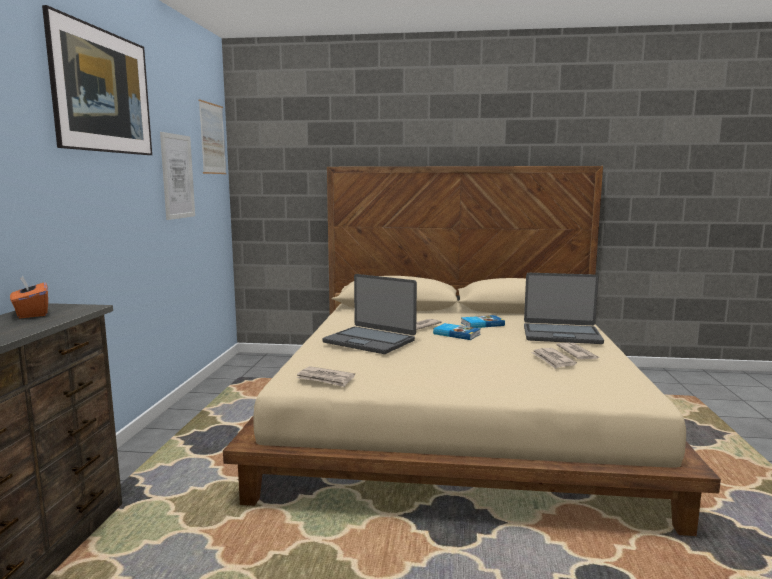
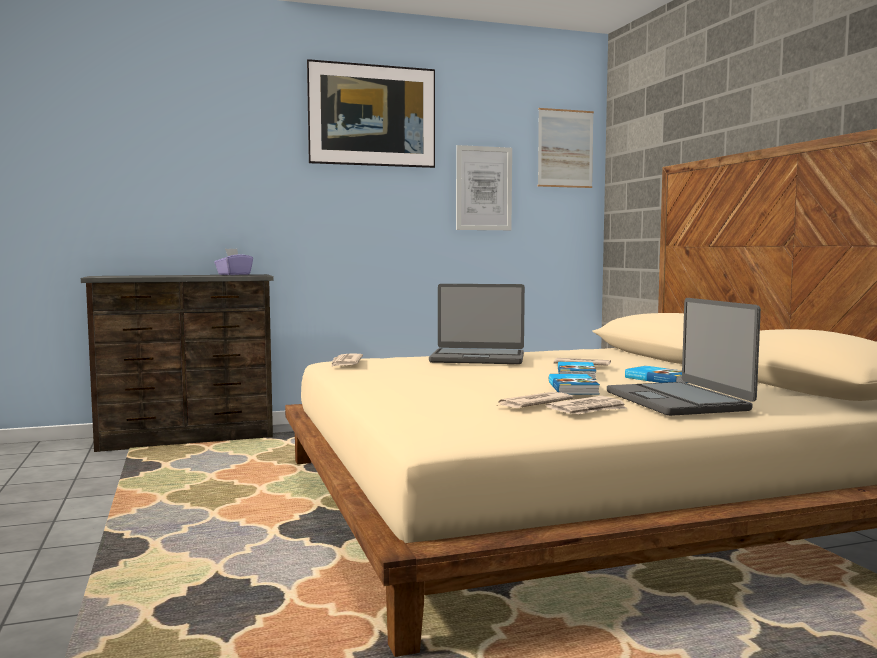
camera: 65 degrees right, 5 degrees down
orange tissue box [10,275,48,318] -> purple tissue box [214,249,253,275]
laptop [322,274,417,354] -> laptop turned 90 degrees counterclockwise [429,284,525,364]
none -> book [549,374,600,395]

